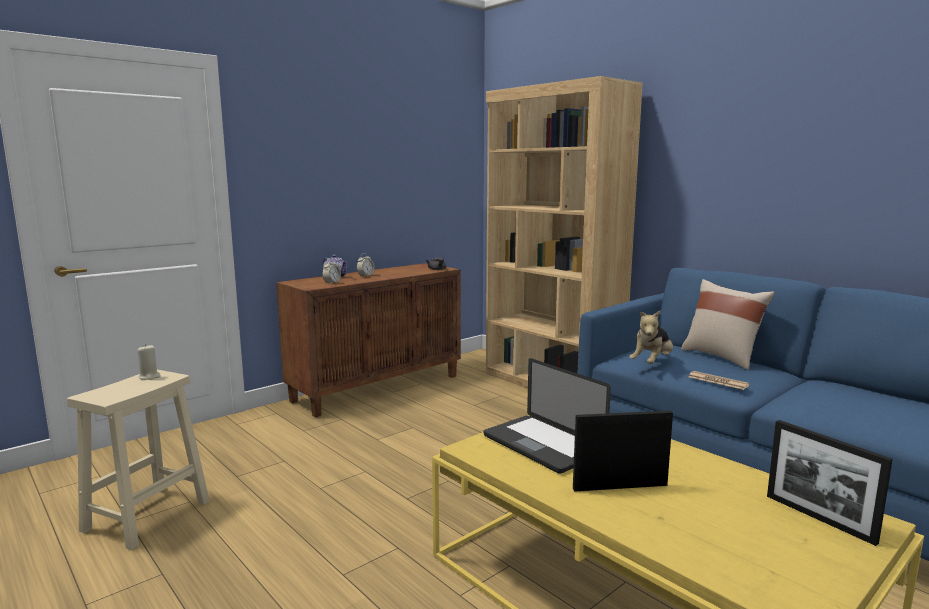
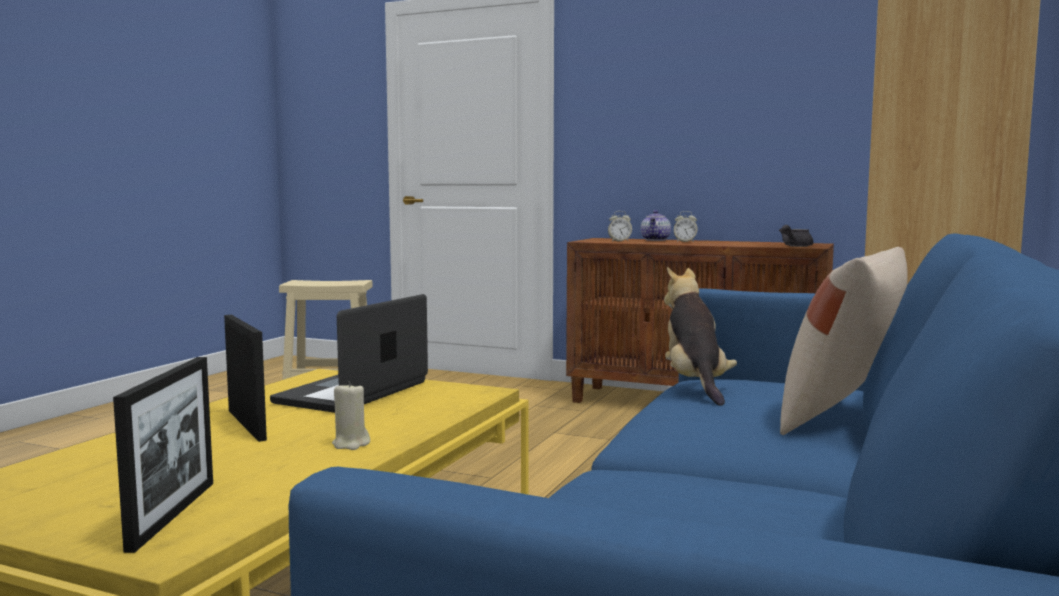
camera: 65 degrees right, 5 degrees down
beige candle [137,344,161,380] -> beige candle moved to [332,381,370,450]
plush toy [629,311,673,364] -> plush toy turned 75 degrees clockwise [664,267,737,406]
newspaper [689,371,750,390] -> none
picture frame [767,420,893,546] -> picture frame turned 150 degrees clockwise [113,357,213,553]

